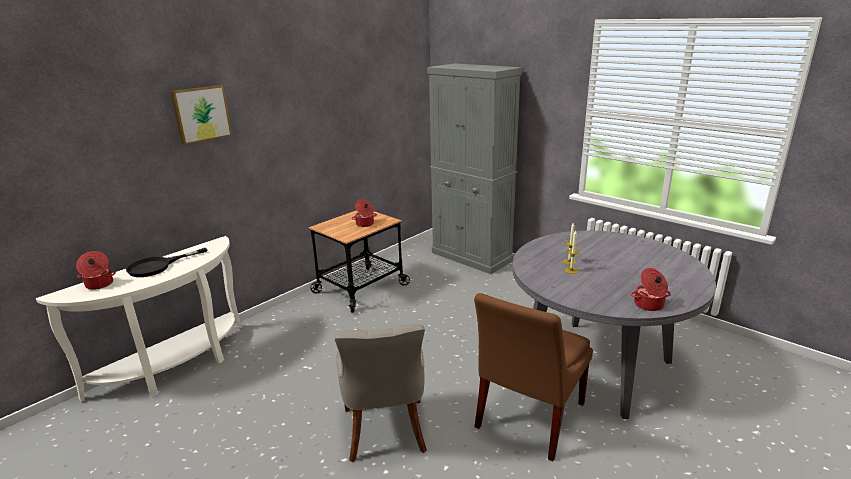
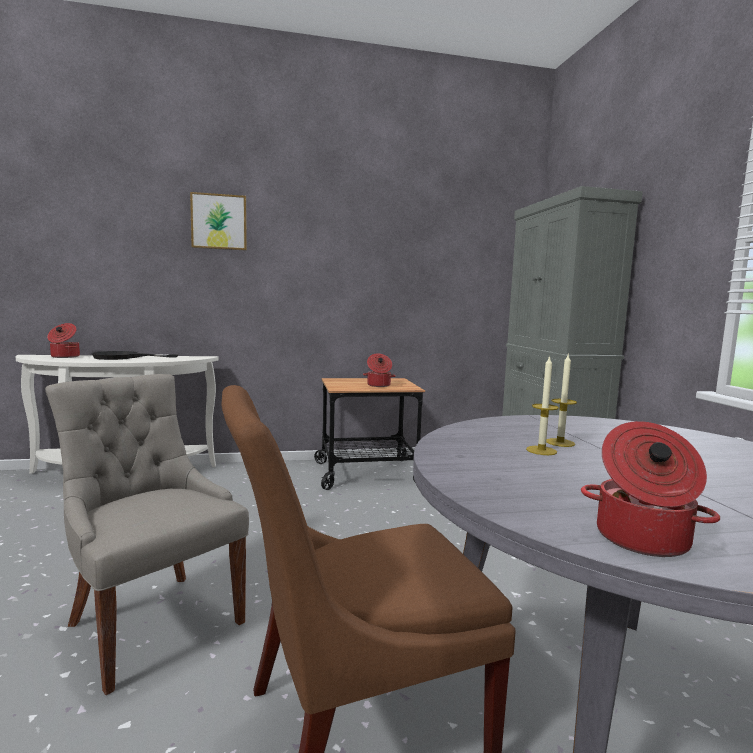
camera: 35 degrees right, 15 degrees down
grey chair [335,324,427,462] -> grey chair turned 105 degrees clockwise [45,374,249,695]

